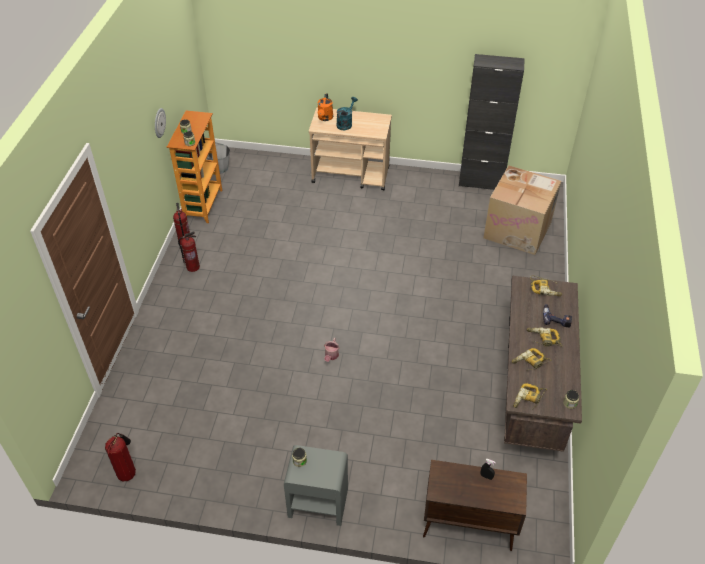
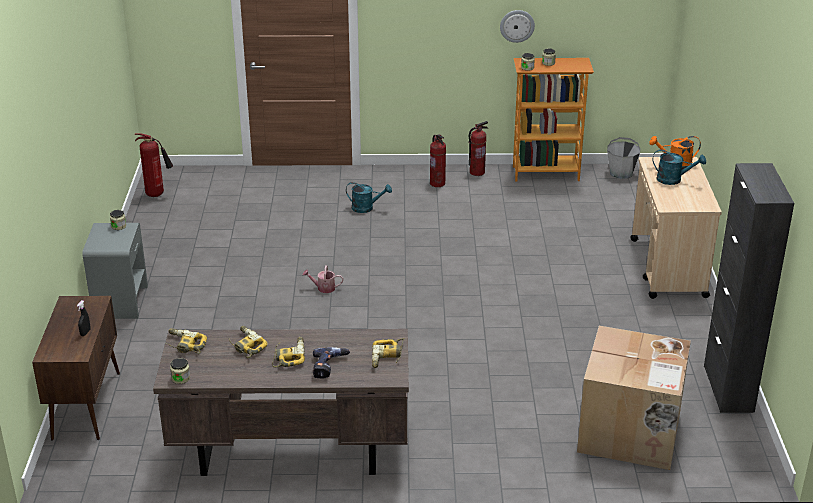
camera: 80 degrees right, 15 degrees down
none -> turquoise watering can [346,182,392,213]

